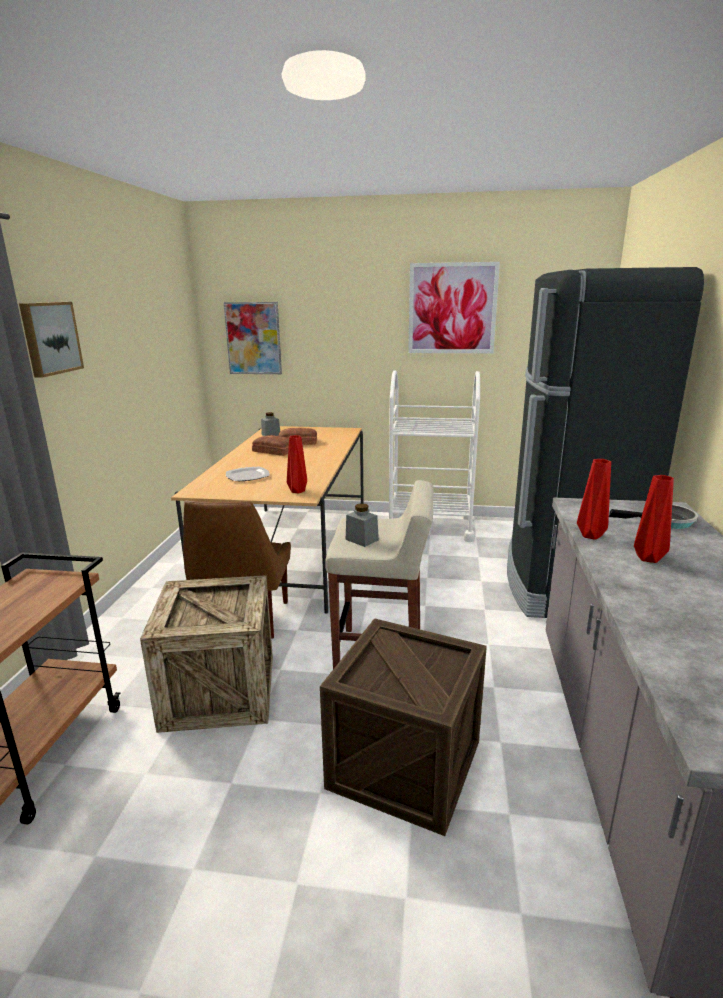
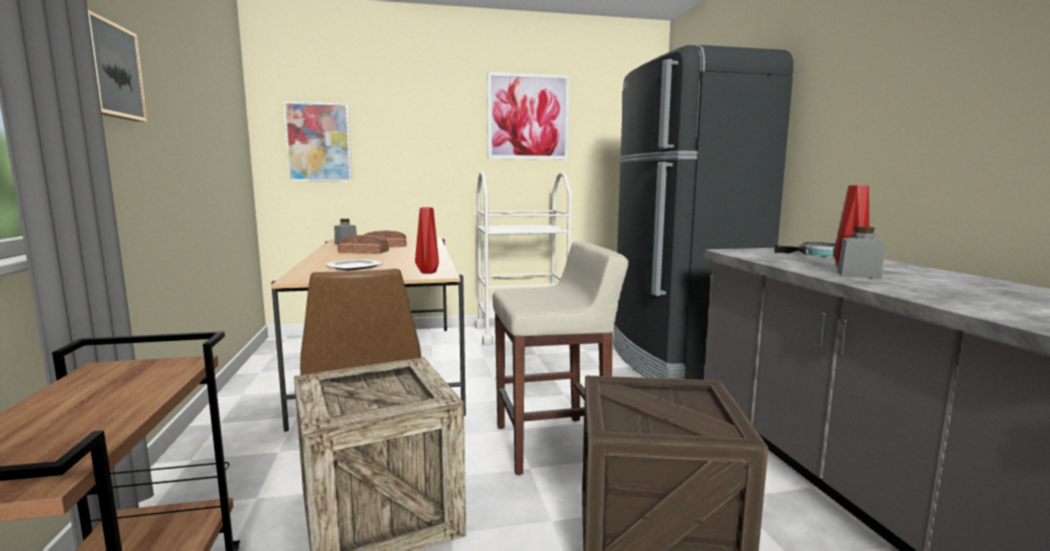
camera: 20 degrees left, 10 degrees down
grey jar [346,503,379,547] -> grey jar moved to [837,226,885,279]
red vase [577,459,611,540] -> none

